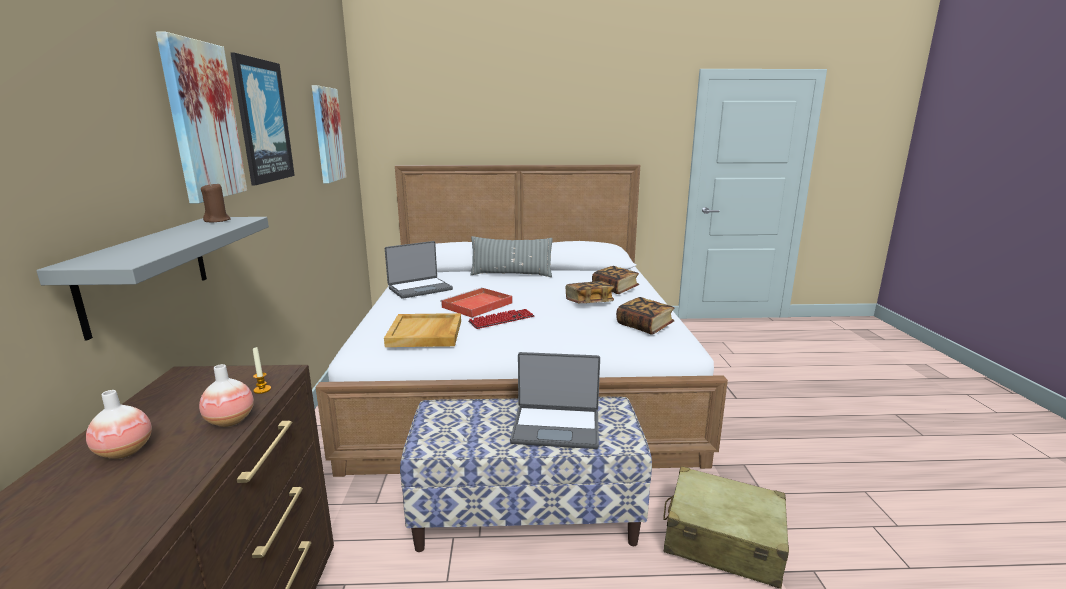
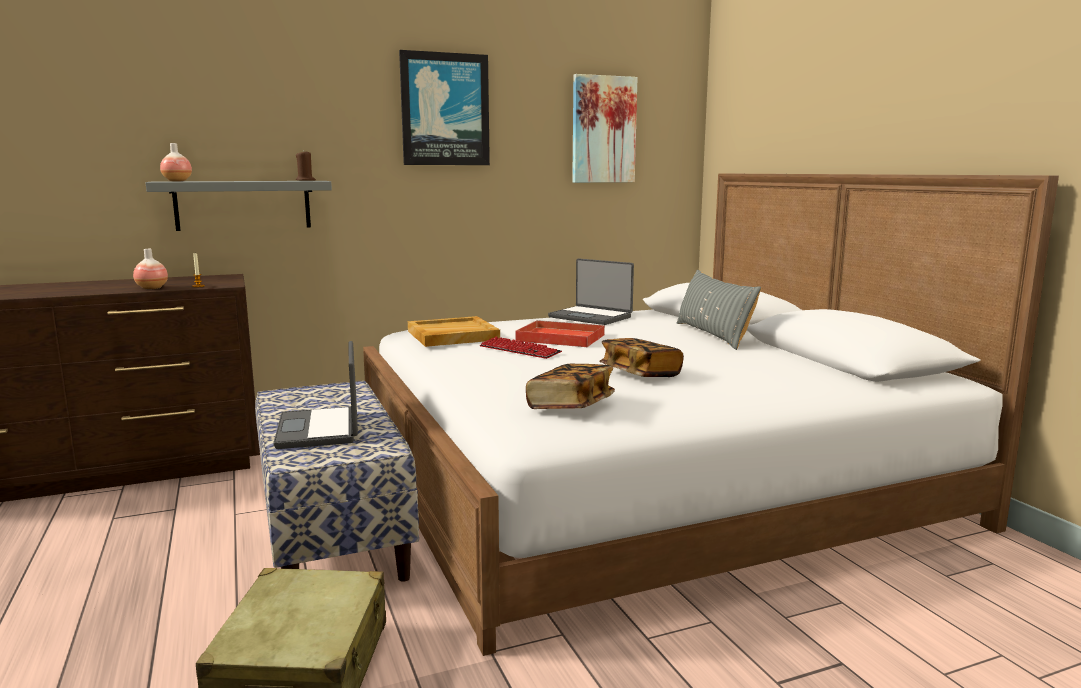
camera: 70 degrees right, 5 degrees down
vase [86,390,152,459] -> vase moved to [160,143,192,181]
picture [156,32,247,204] -> none
book [592,266,639,294] -> none

